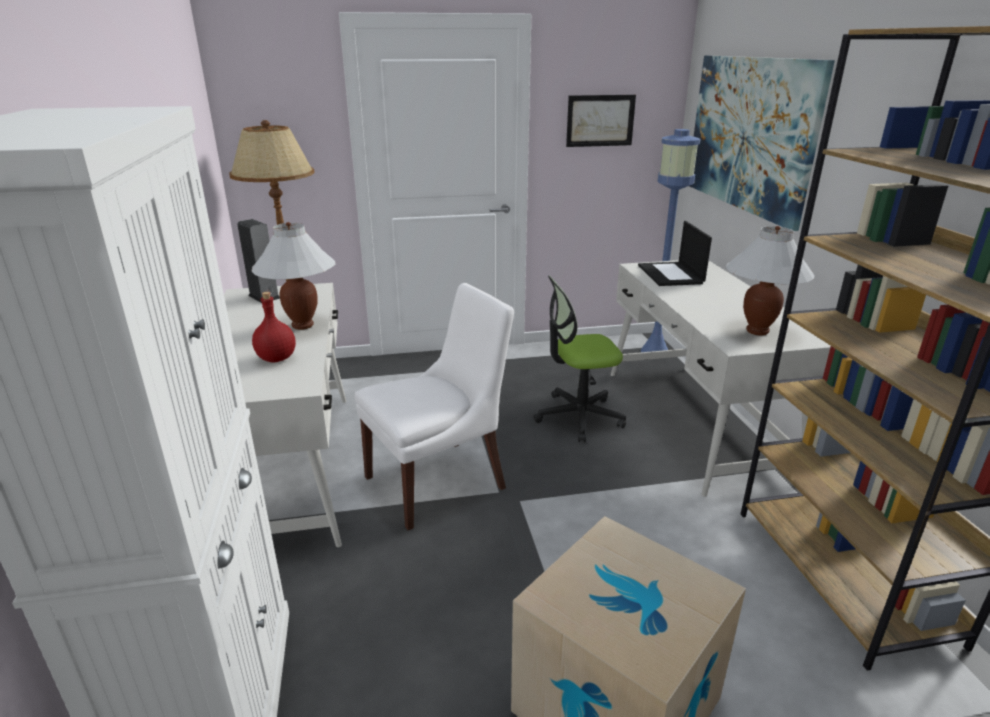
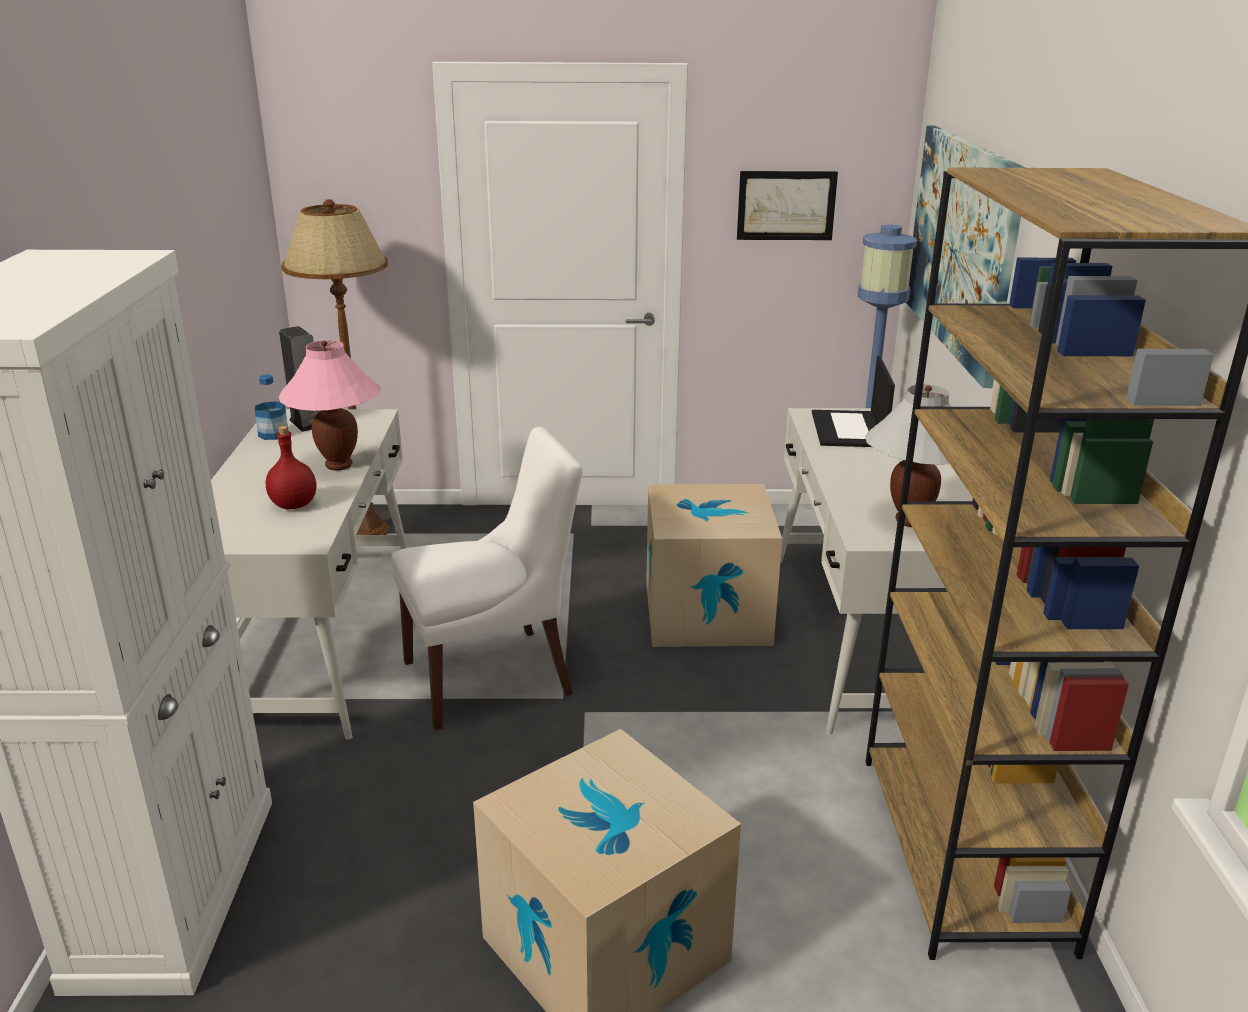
camera: 10 degrees right, 0 degrees up
white table lamp [252,222,336,330] -> pink table lamp [278,340,381,471]
office chair [533,275,626,442] -> cardboard box [646,484,782,647]
none -> bottle [255,374,288,440]

